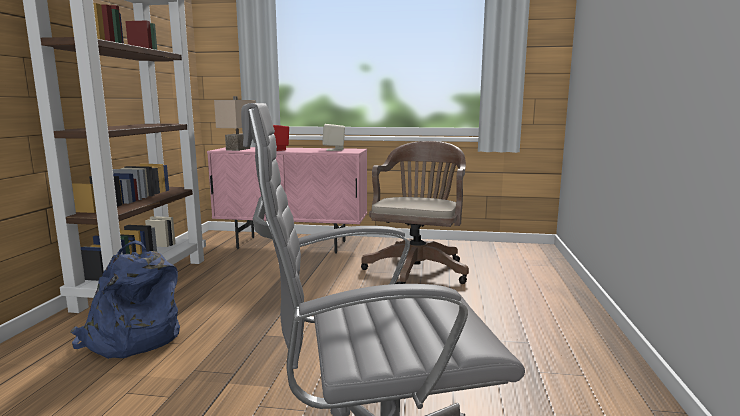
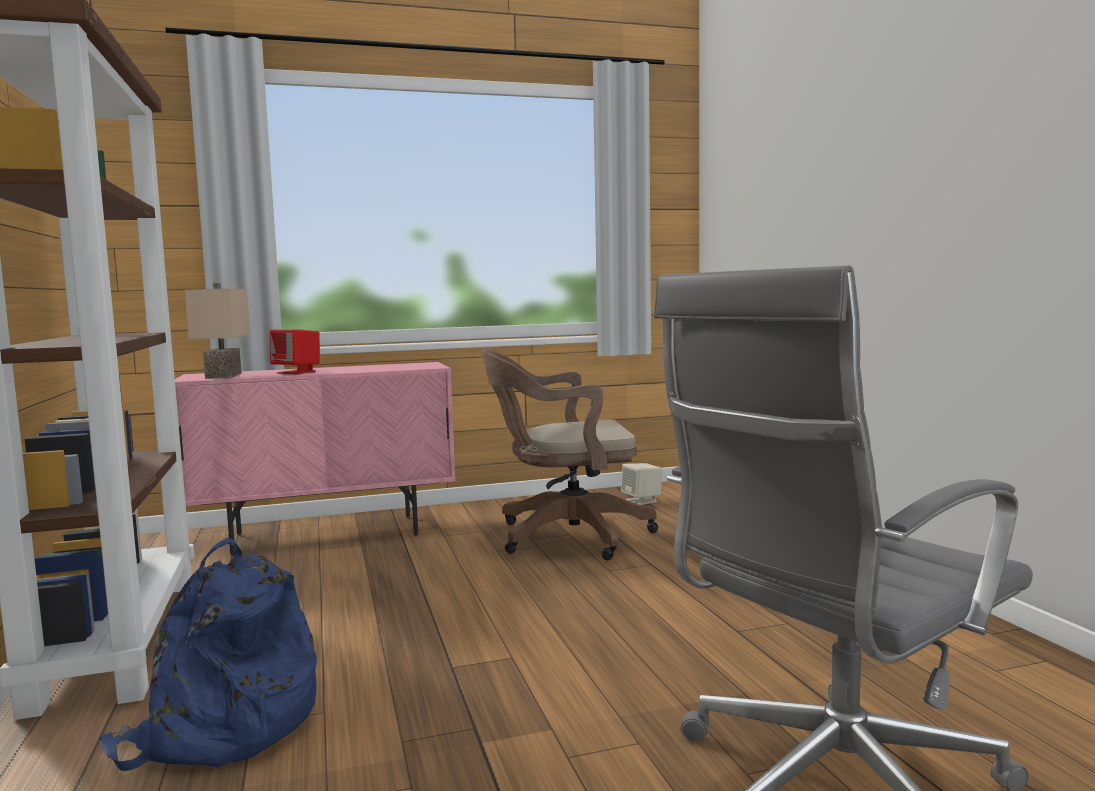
camera: 25 degrees left, 5 degrees down
beige speaker [322,124,345,151] -> beige speaker moved to [621,463,662,505]
brown office chair [361,141,469,284] -> brown office chair turned 90 degrees counterclockwise [482,349,658,560]

